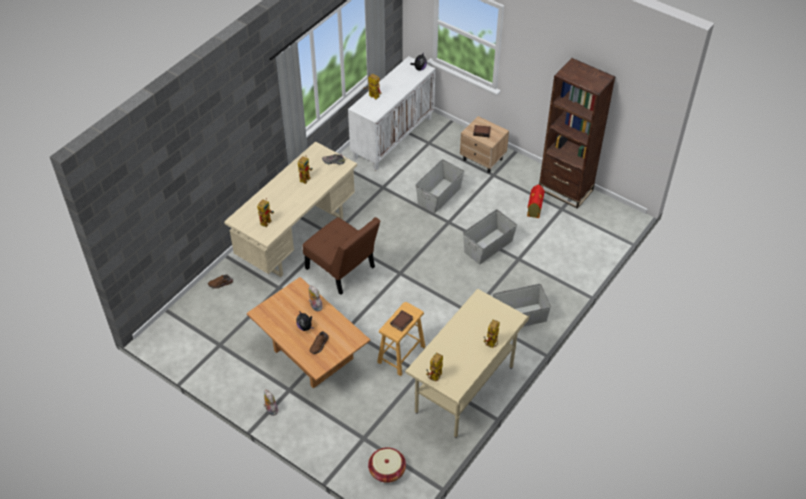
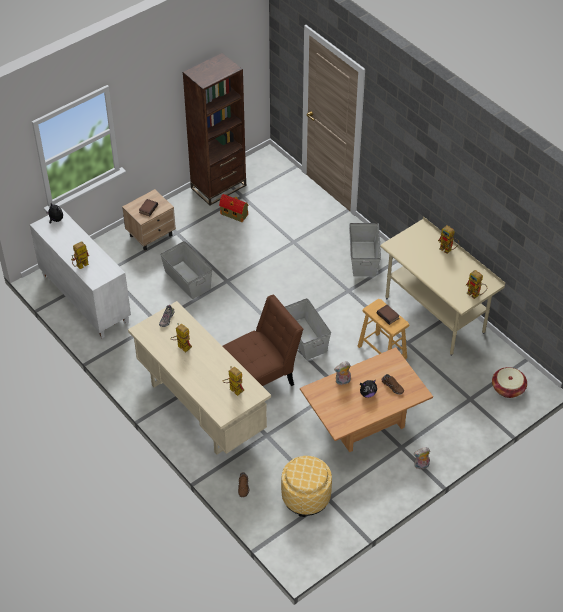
camera: 75 degrees left, 0 degrees up
grey storage box [463,209,517,264] -> grey storage box moved to [285,298,331,360]
none -> ottoman [281,456,332,517]

